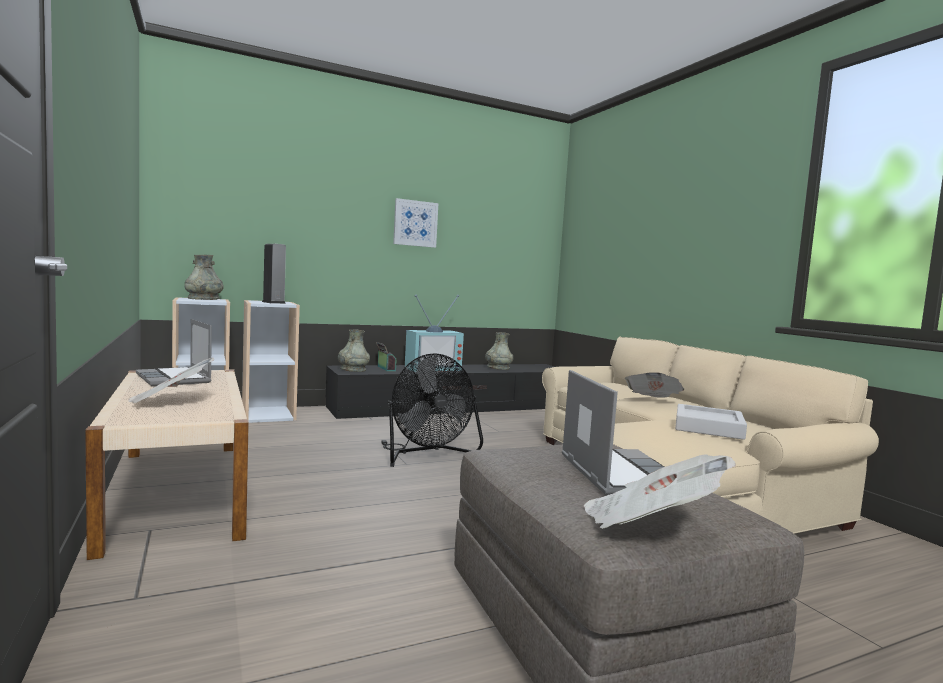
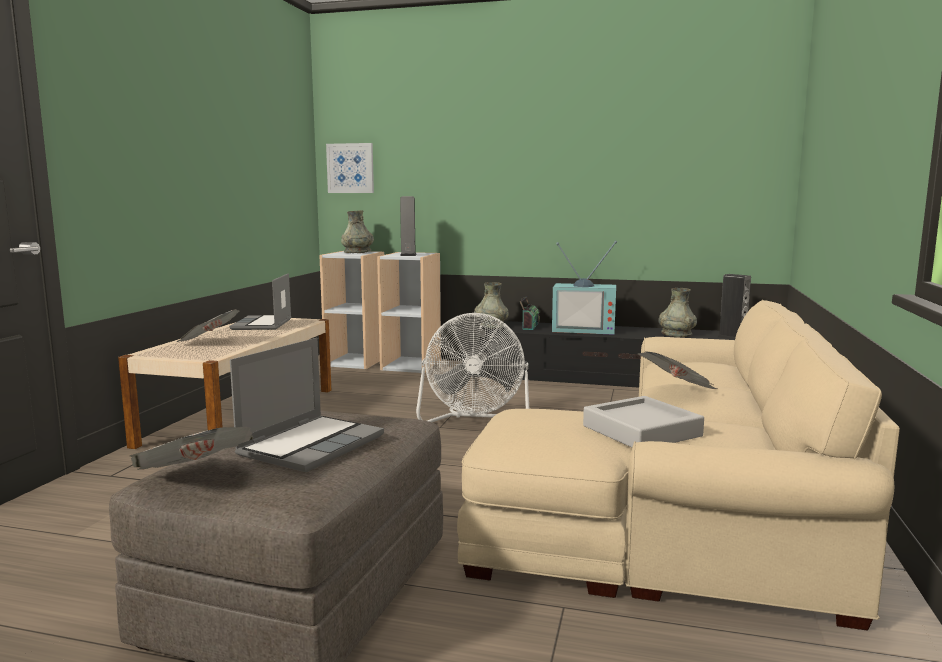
camera: 40 degrees right, 5 degrees up
black fan [381,354,483,467] -> white fan [416,313,530,422]
picture [393,198,439,248] -> picture moved to [326,143,374,193]
none -> speaker [718,274,751,340]

